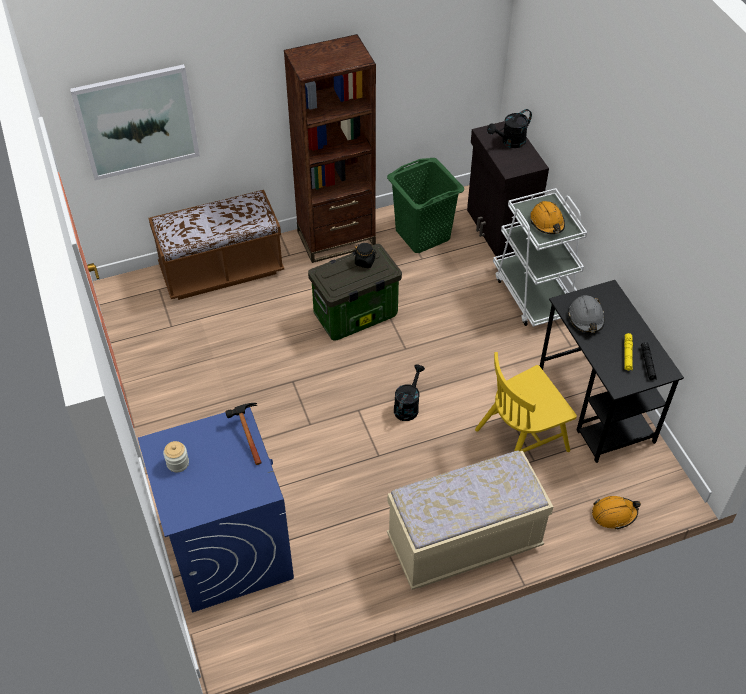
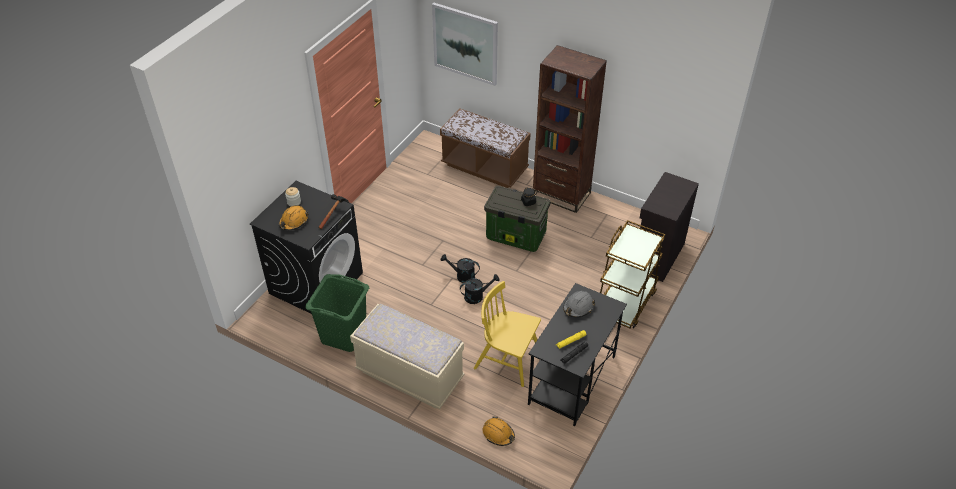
camera: 50 degrees right, 5 degrees down
blue washing machine [138,407,294,613] -> black washing machine [250,181,363,314]
green laundry basket [387,158,464,253] -> green laundry basket moved to [305,274,369,352]
black watering can [487,109,532,148] -> black watering can moved to [441,254,480,283]
white cart [493,188,587,327] -> brown cart [600,220,665,328]
orange hard hat [530,201,565,234] -> orange hard hat moved to [279,205,309,230]

